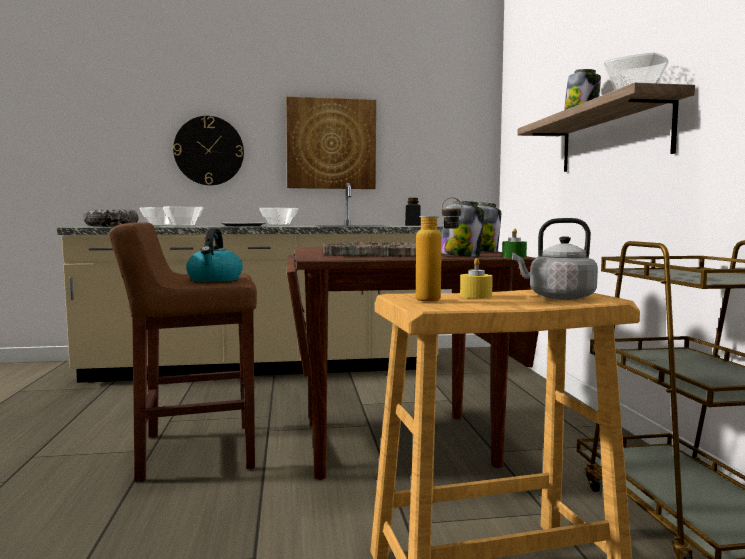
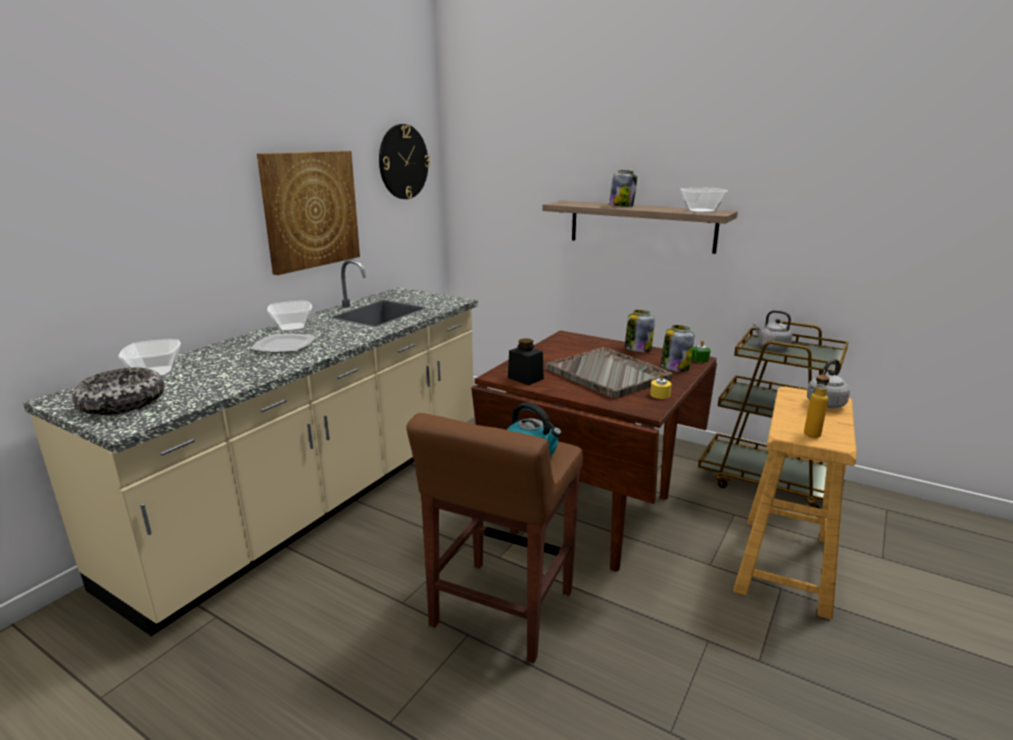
camera: 50 degrees left, 15 degrees up
bowl [163,206,203,227] -> none
wall clock [173,116,244,185] -> wall clock moved to [379,124,430,199]
black jar [405,198,421,226] -> black jar moved to [508,338,544,385]
yellow candle [460,258,493,298] -> yellow candle moved to [650,373,671,399]
none -> grey kettle [753,310,792,350]

